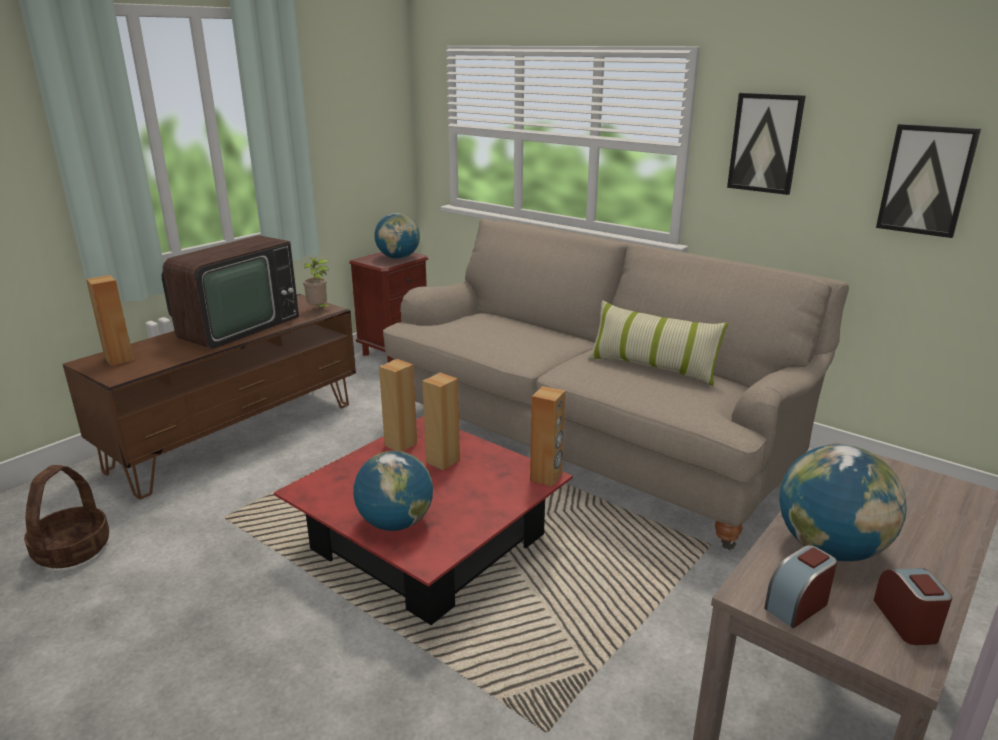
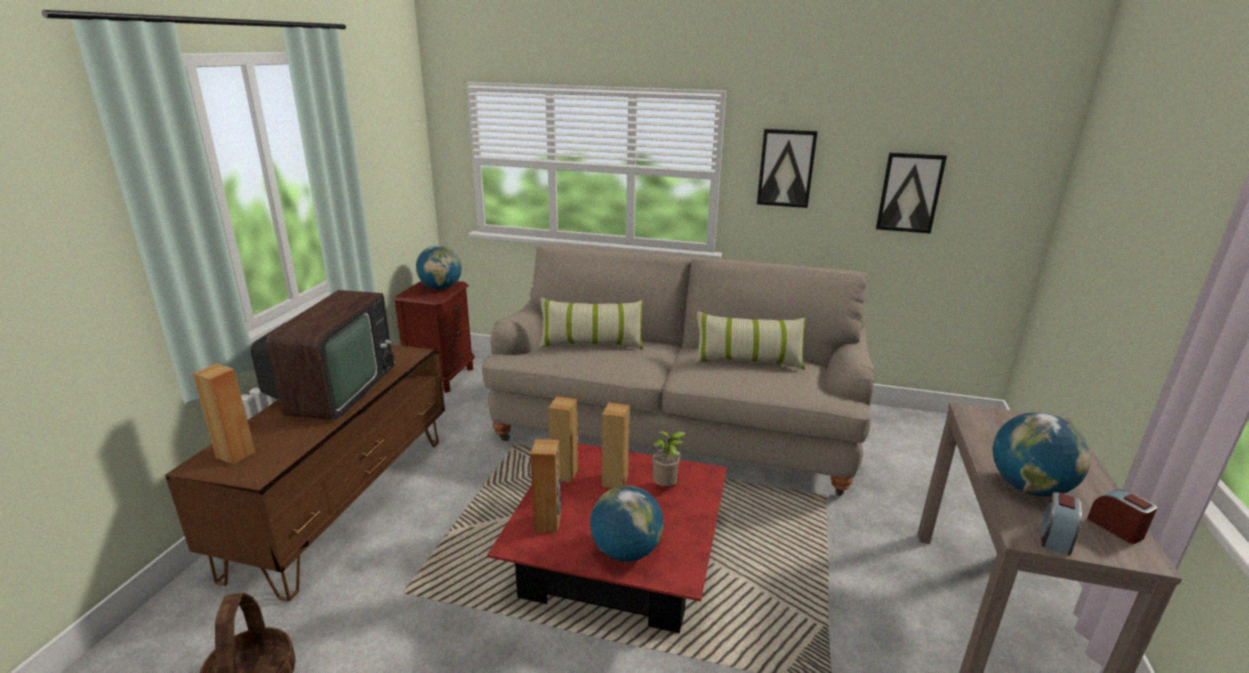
camera: 25 degrees left, 0 degrees up
potted plant [303,258,331,308] -> potted plant moved to [652,431,686,486]
brown speaker [530,386,566,487] -> brown speaker moved to [530,439,561,532]
none -> pillow [539,298,644,350]

